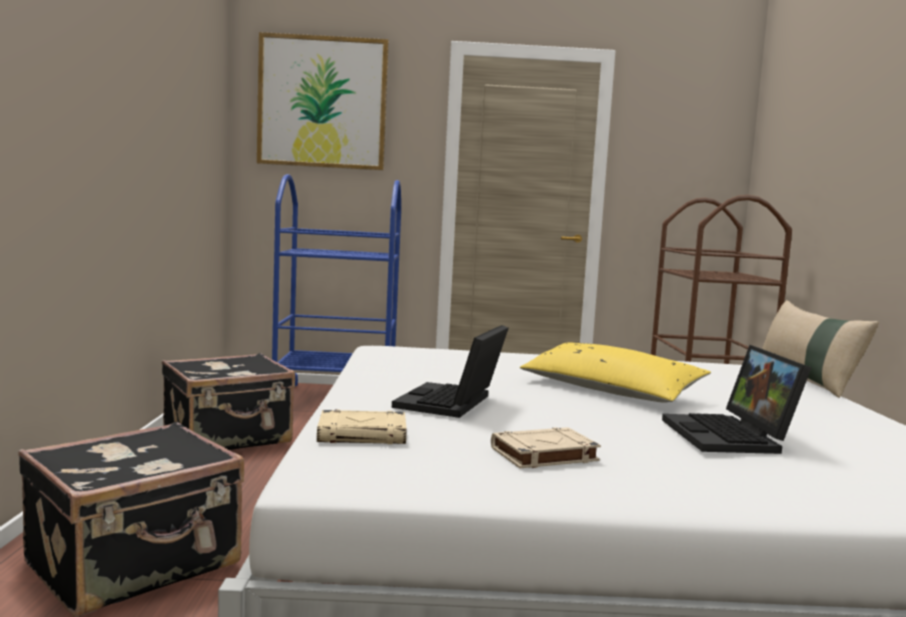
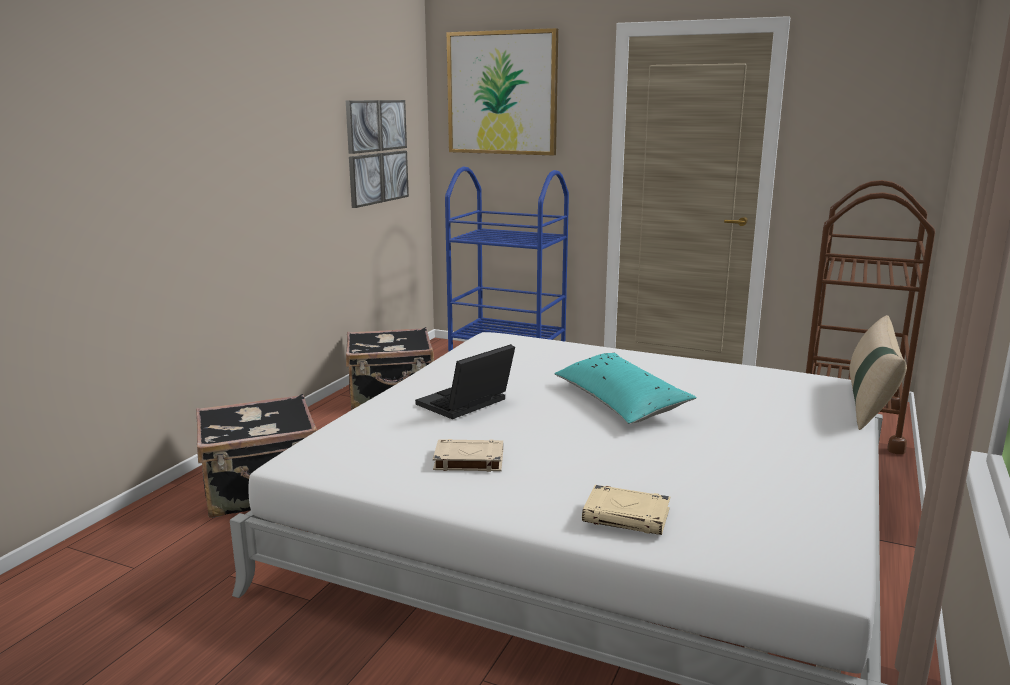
camera: 25 degrees right, 10 degrees up
beige book [317,409,407,444] -> beige book moved to [582,485,670,535]
yellow pillow [520,342,711,403] -> turquoise pillow [554,353,697,424]
laptop [662,345,812,454] -> none
none -> picture [346,100,409,208]

